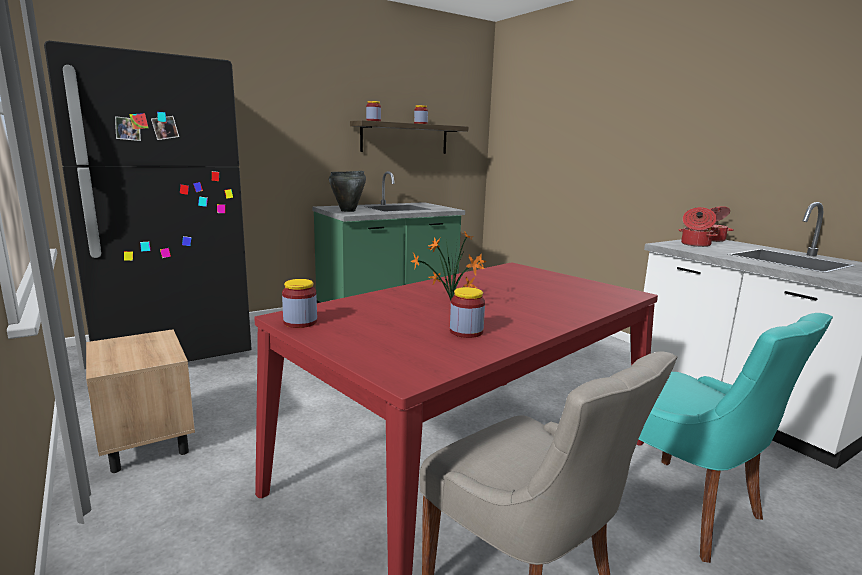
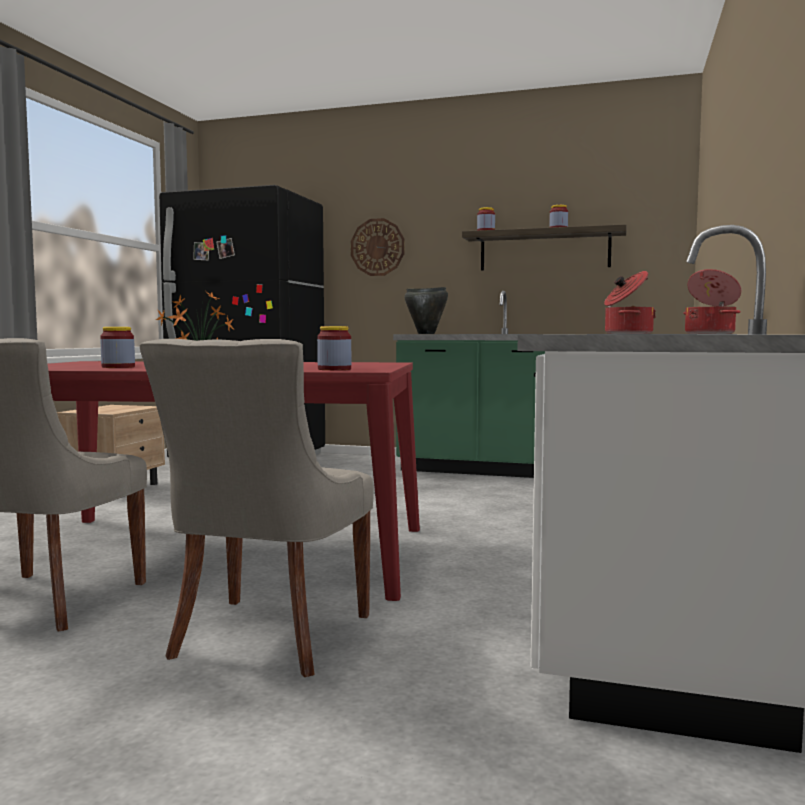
camera: 50 degrees right, 10 degrees down
jar [282,279,317,328] -> jar moved to [317,326,351,370]
turquoise chair [638,313,833,563] -> grey chair [139,339,373,677]
none -> wall clock [351,218,404,276]

